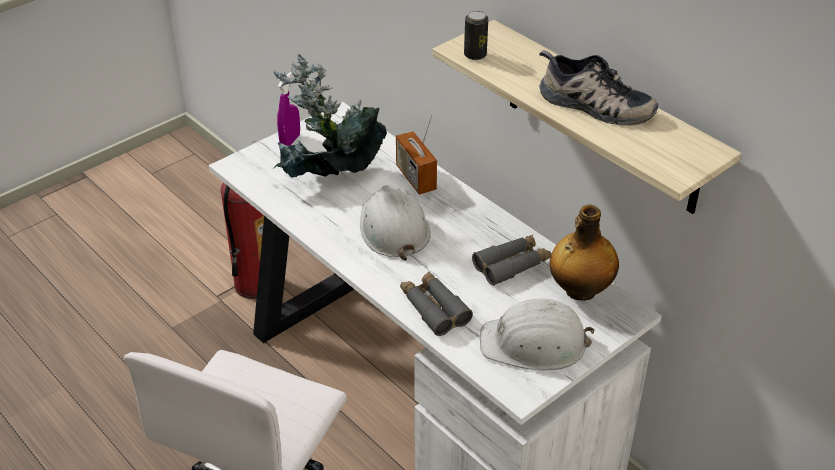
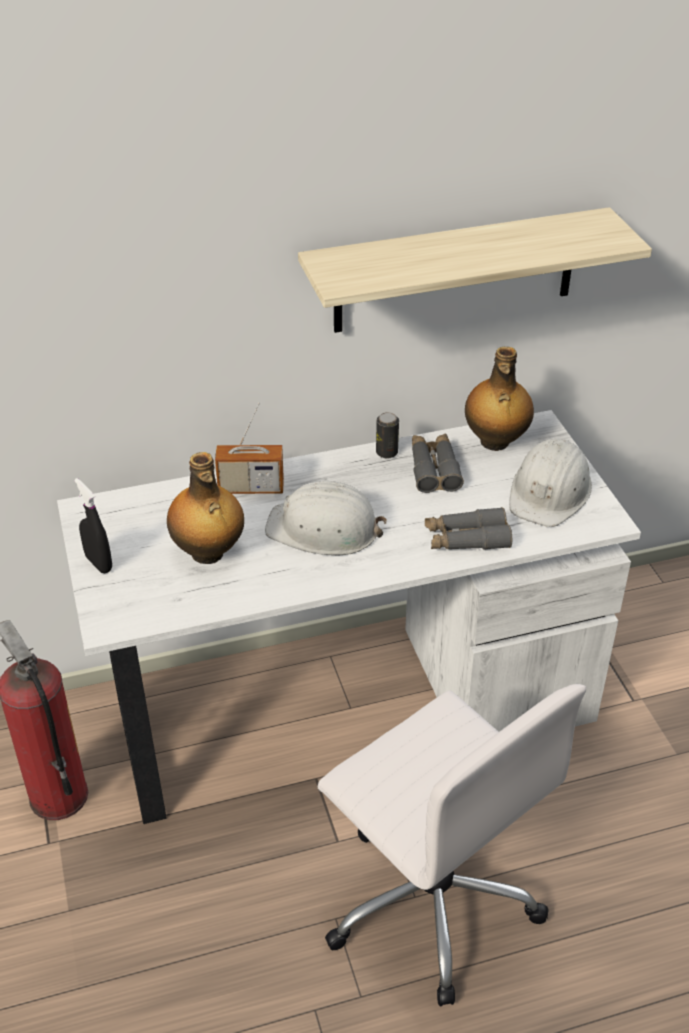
camera: 65 degrees left, 0 degrees up
potted plant [271,54,387,178] -> bottle [167,452,244,564]
purple spray bottle [277,72,300,146] -> black spray bottle [75,478,112,573]
can [464,11,488,60] -> can moved to [376,412,399,459]
shoe [539,50,658,126] -> none

